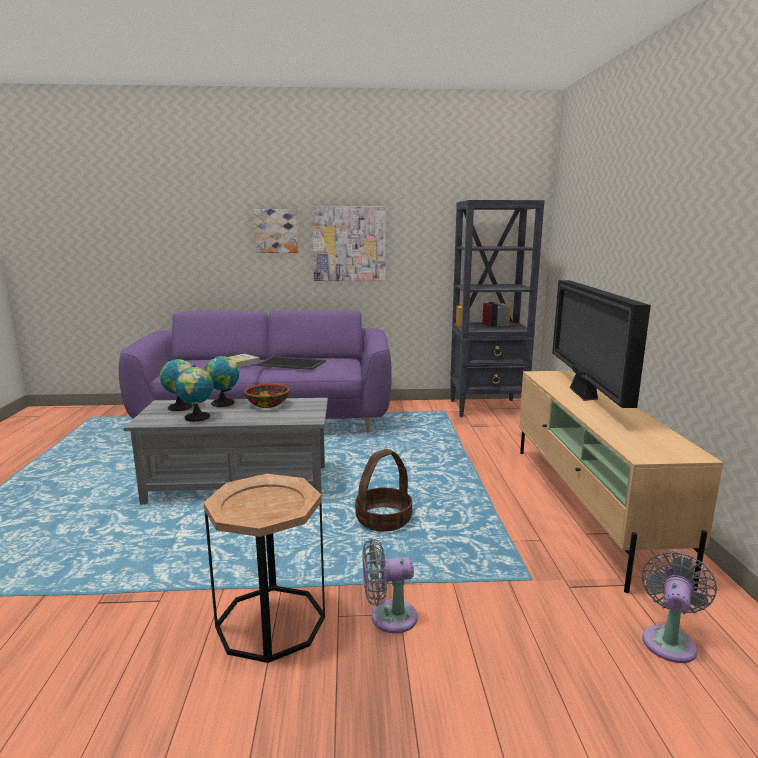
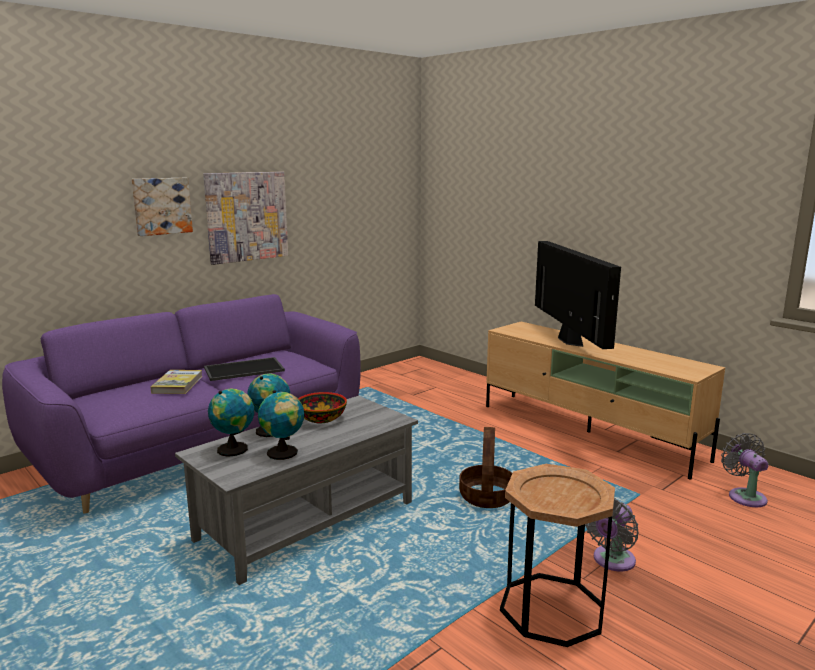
camera: 40 degrees left, 0 degrees up
black bookcase [450,200,545,417] -> none
television [552,280,651,408] -> television turned 150 degrees counterclockwise [535,241,621,349]

